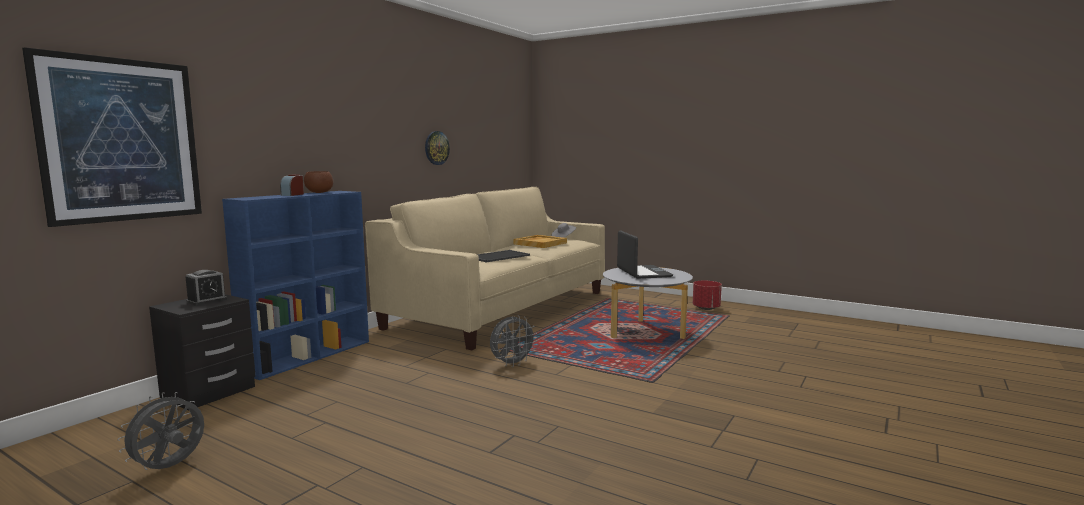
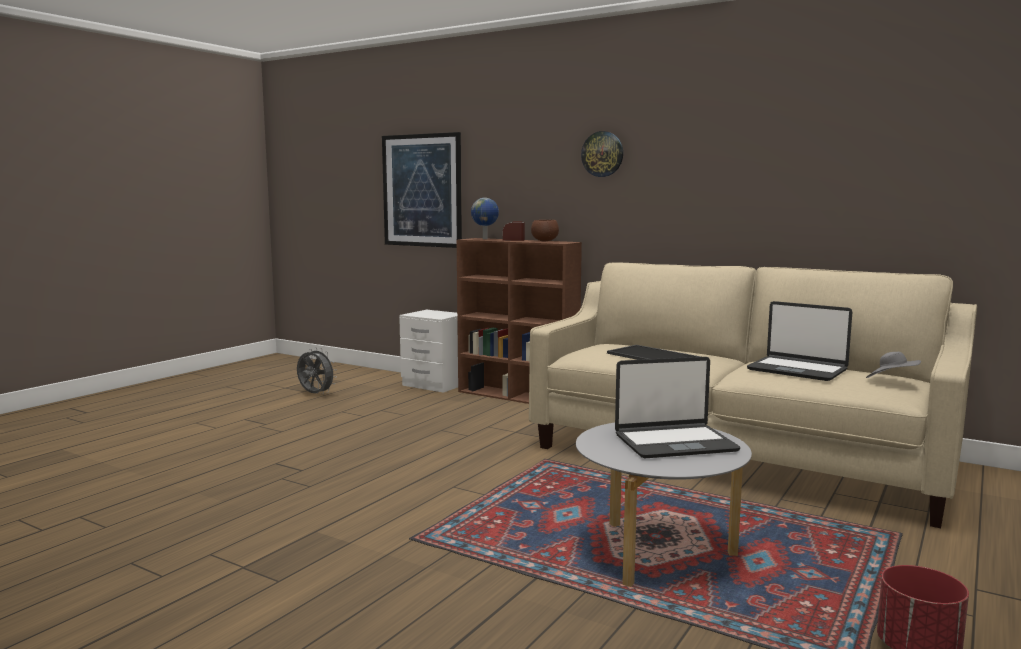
camera: 90 degrees right, 0 degrees up
black nightstand [149,294,255,410] -> white nightstand [399,310,458,393]
alarm clock [185,270,227,305] -> none
blue bookcase [222,191,369,380] -> brown bookcase [457,238,582,404]
wall clock [425,131,450,165] -> wall clock moved to [581,131,623,177]
grey fan [490,316,537,367] -> none
beige tray [514,235,567,248] -> laptop [747,301,852,381]
none -> globe [471,198,499,239]

